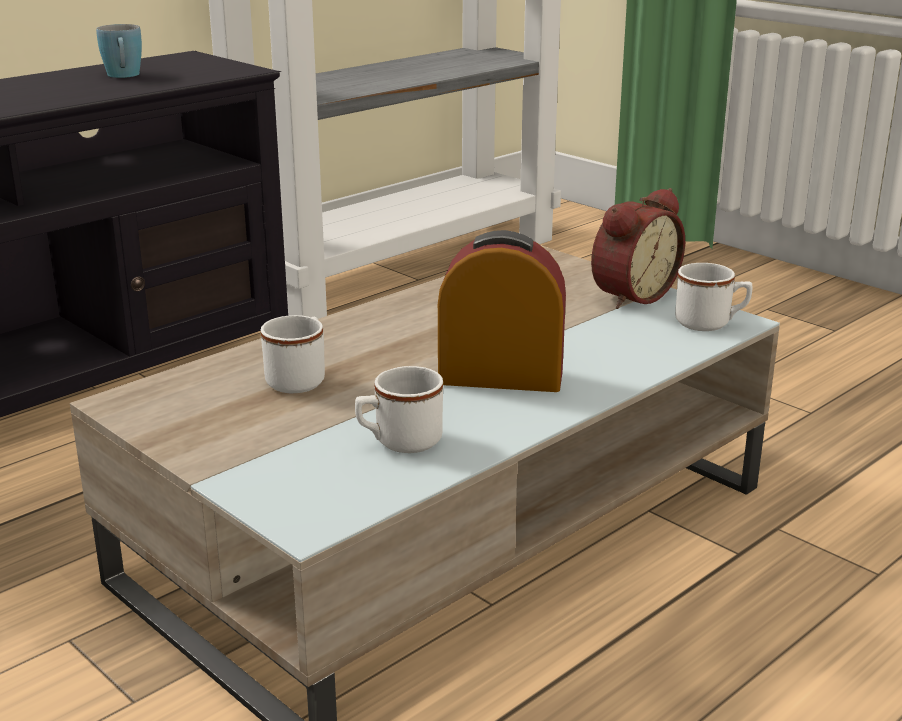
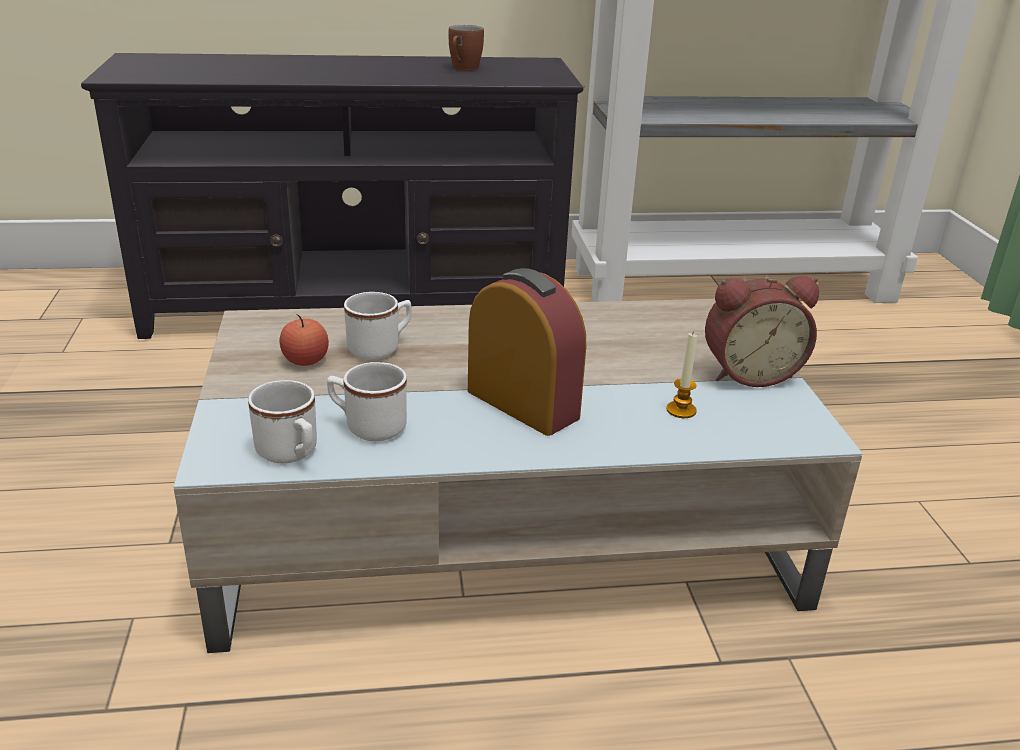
camera: 35 degrees right, 5 degrees up
blue mug [96,24,142,78] -> brown mug [449,25,484,71]
white mug [675,263,753,331] -> white mug moved to [248,380,317,463]
none -> apple [279,314,329,366]
none -> candle [666,333,697,418]

